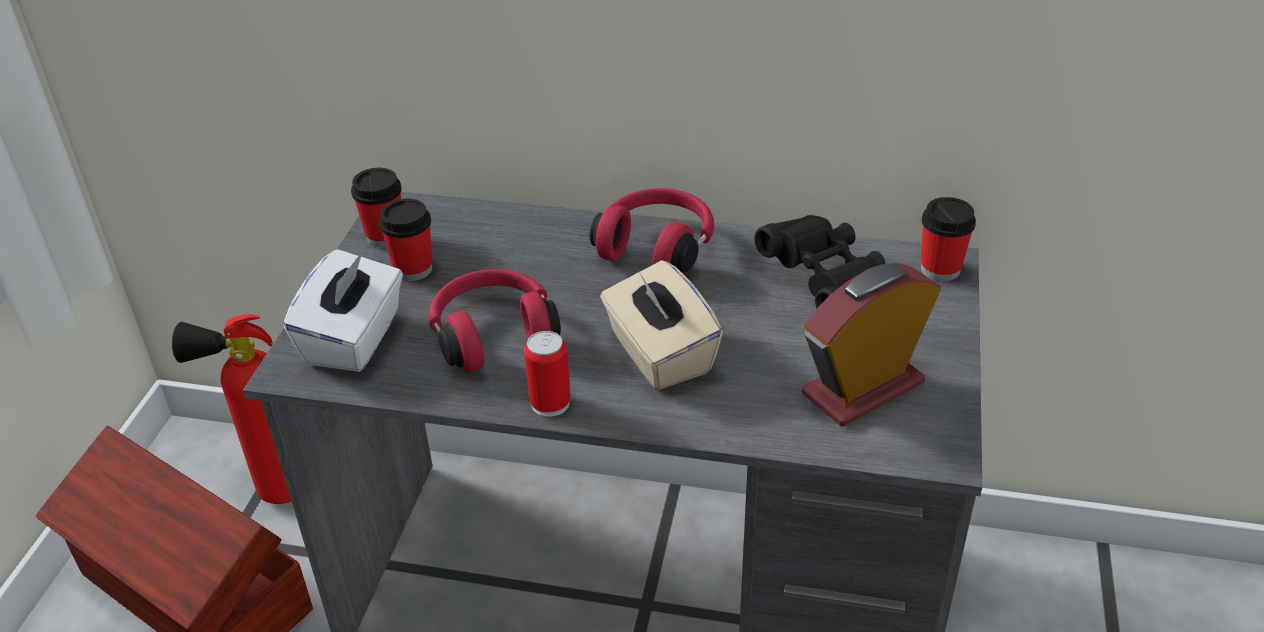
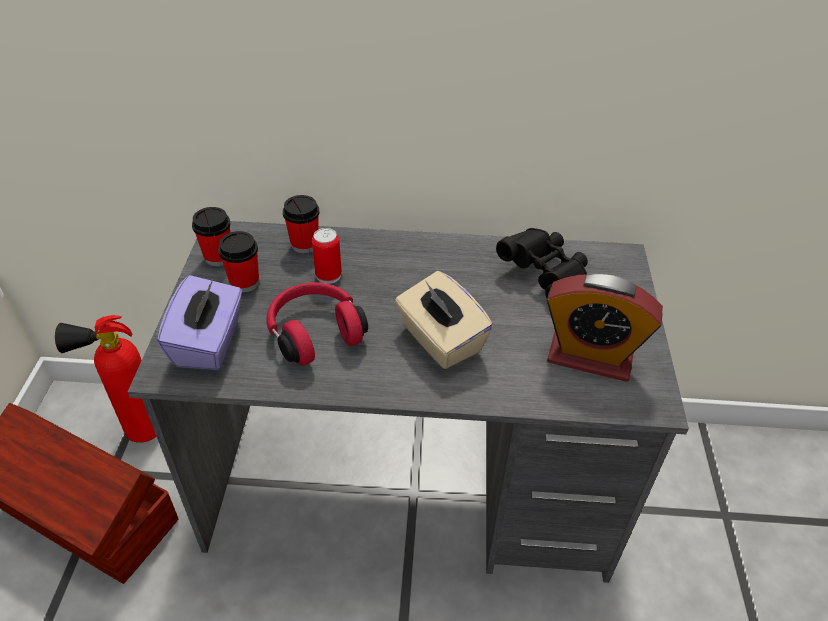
camera: 10 degrees left, 5 degrees up
white tissue box [283,249,403,372] -> purple tissue box [157,275,242,370]
can [524,331,571,417] -> can moved to [312,228,342,284]
red headphones [590,188,714,272] -> none
alarm clock [802,263,941,427] -> alarm clock turned 120 degrees counterclockwise [547,274,663,382]
cup [921,197,976,281] -> cup moved to [283,195,320,253]

